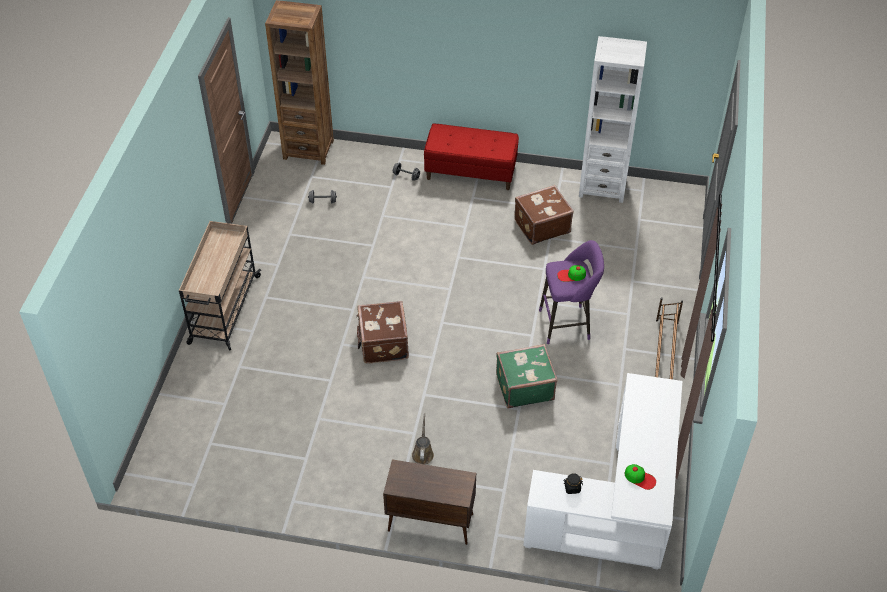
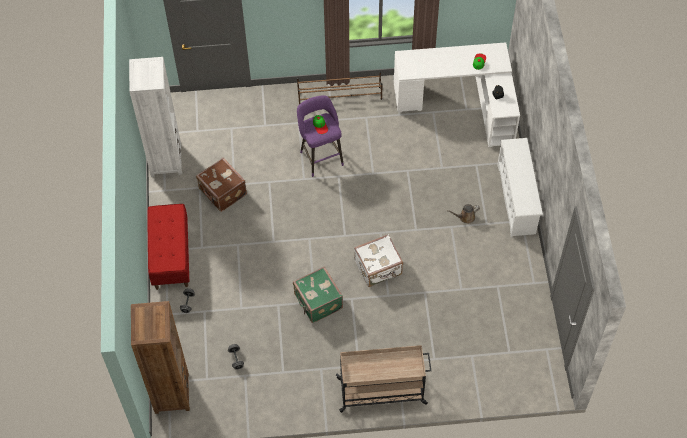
camera: 105 degrees left, 10 degrees up
brown suitcase [356,301,409,363] -> white suitcase [354,234,403,287]
brown cabinet [383,459,476,545] -> white shoe rack [497,138,543,238]
green suitcase [496,344,558,408] -> green suitcase moved to [293,267,343,323]

